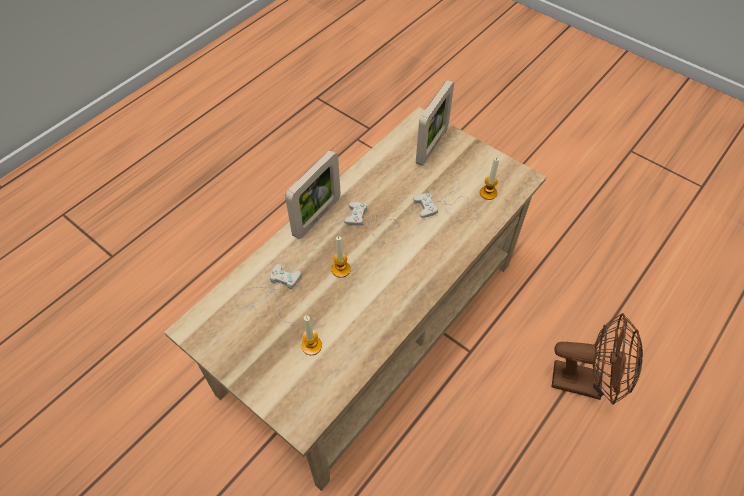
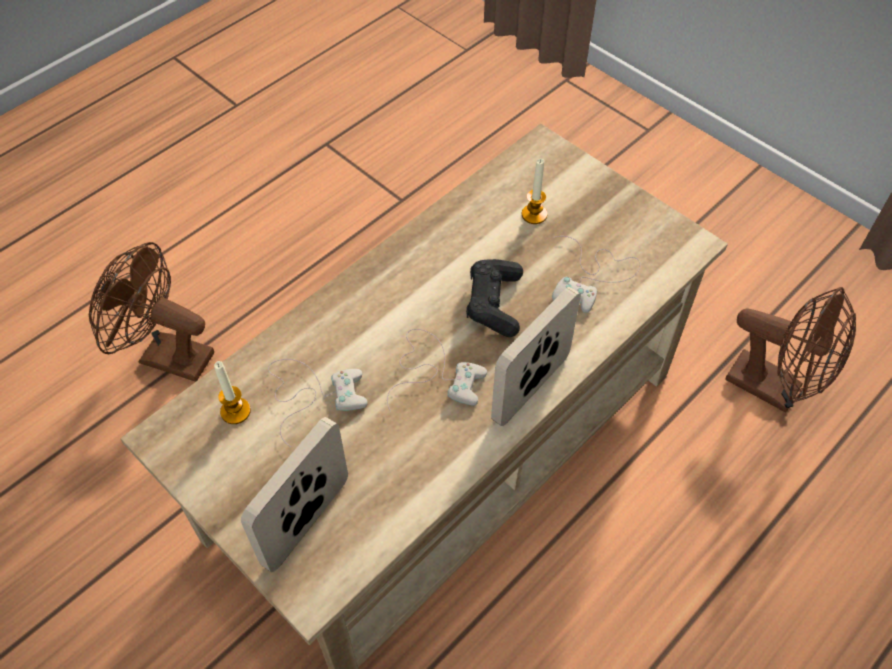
camera: 175 degrees left, 0 degrees up
candle [332,236,351,278] -> black game controller [466,259,523,337]
none -> brown fan [726,287,856,413]

